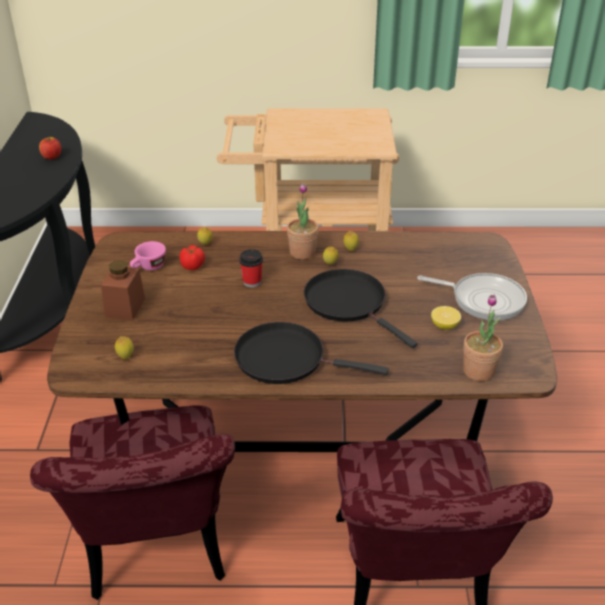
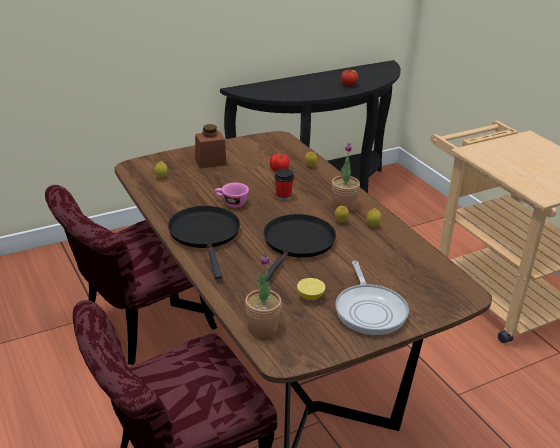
camera: 60 degrees right, 5 degrees down
pink cup [130,241,166,271] -> pink cup moved to [214,183,249,207]

